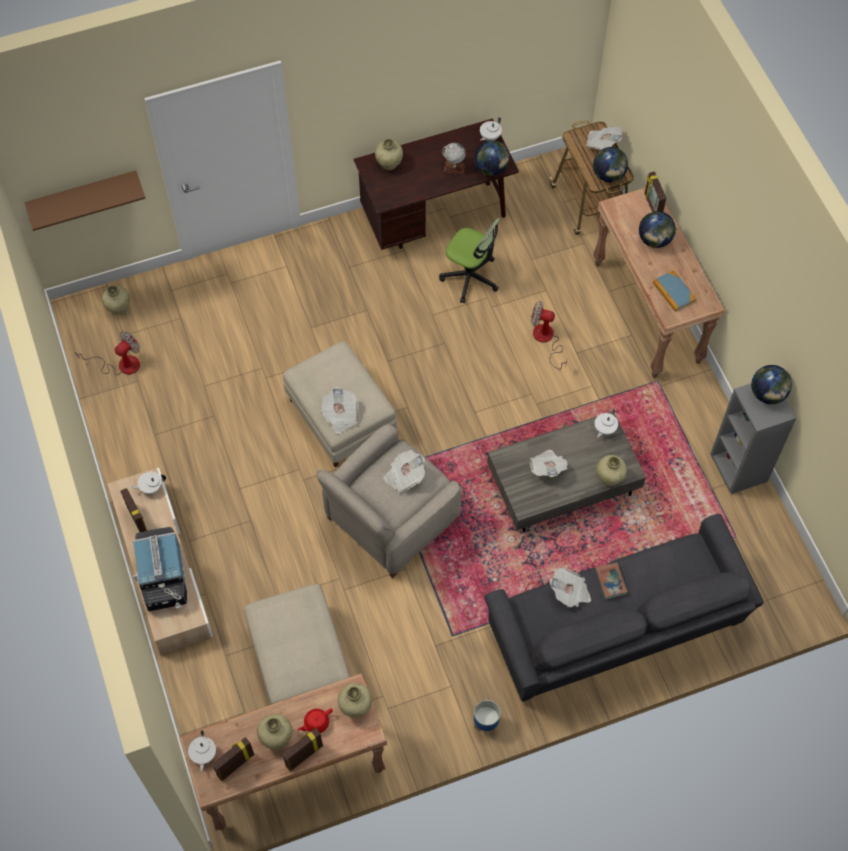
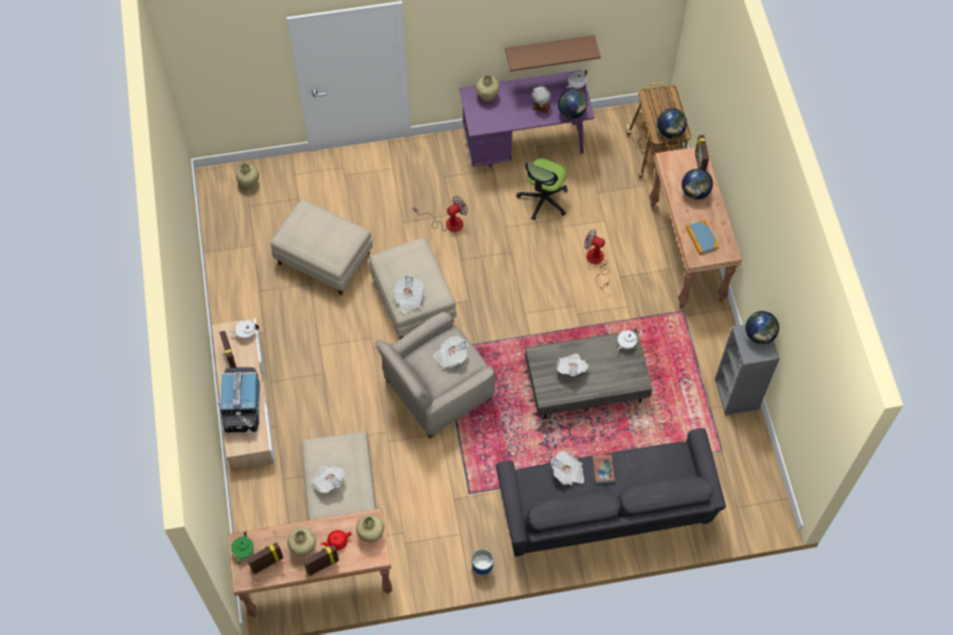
camera: 10 degrees right, 0 degrees up
brown shelf [24,170,146,231] -> brown shelf moved to [505,35,601,71]
fan [75,331,140,375] -> fan moved to [413,196,468,232]
white teapot [188,730,216,772] -> green teapot [231,532,254,564]
brown desk [354,118,519,250] -> purple desk [459,70,595,168]
office chair [439,218,500,303] -> office chair turned 75 degrees clockwise [516,159,568,220]
newspaper [585,126,622,150] -> newspaper moved to [311,465,345,493]
beige vase [596,455,627,486] -> none
none -> beige ottoman [271,200,373,295]

